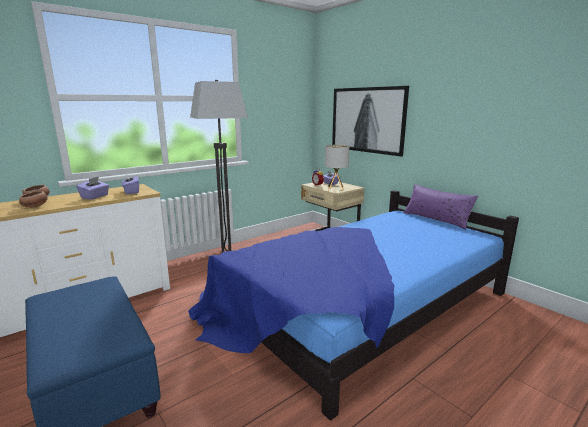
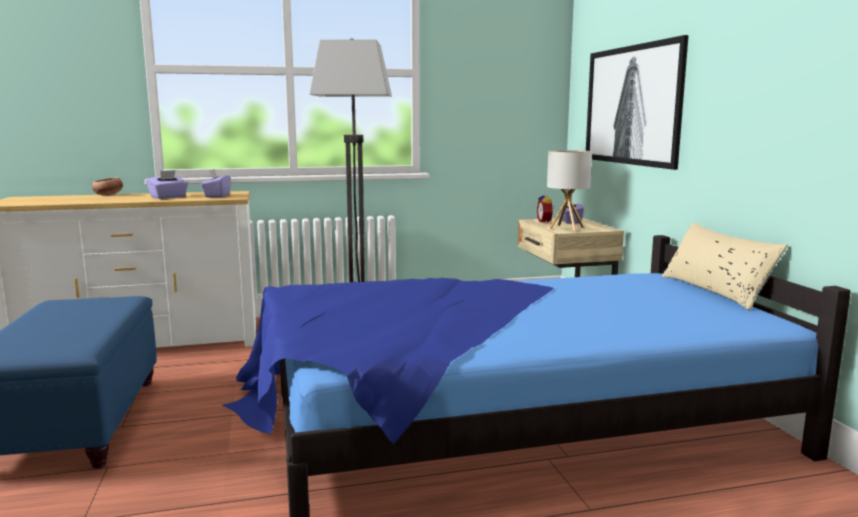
camera: 25 degrees right, 5 degrees down
bowl [19,191,48,208] -> none
purple pillow [404,184,478,230] -> beige pillow [662,222,788,311]

